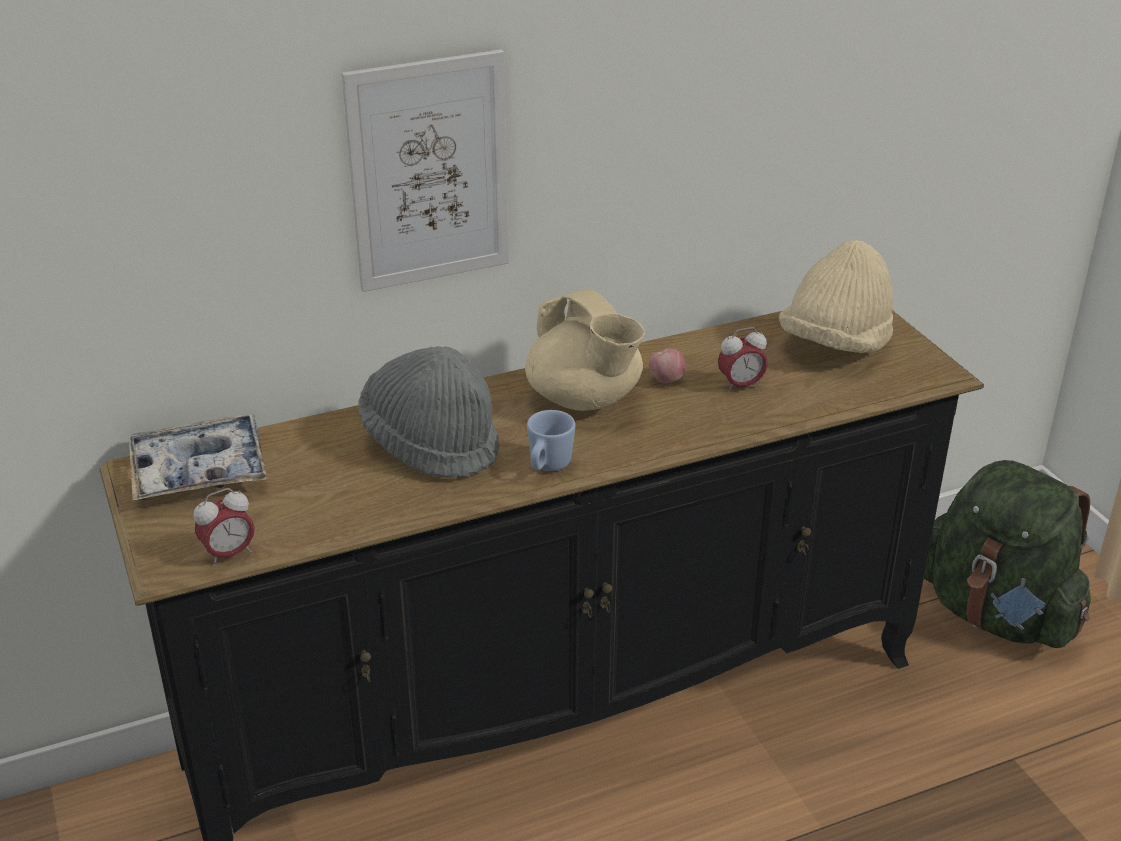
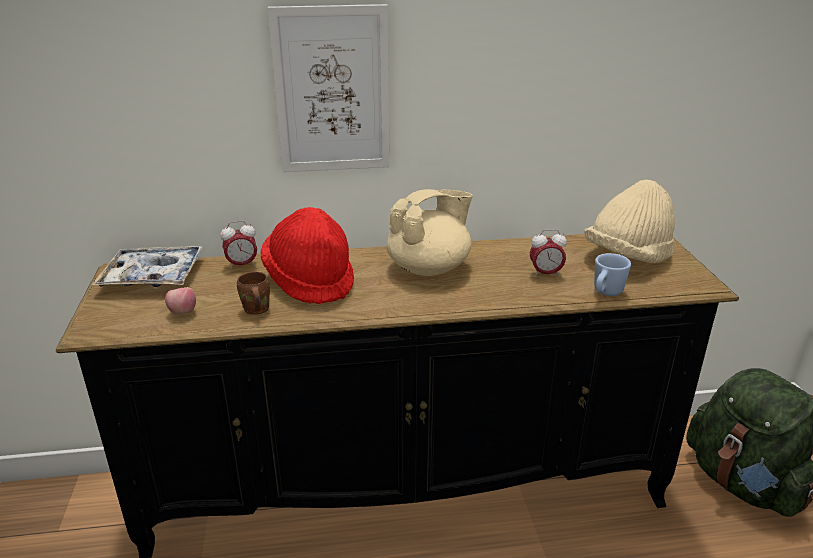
camera: 15 degrees right, 5 degrees down
alarm clock [193,488,255,566] -> alarm clock moved to [220,221,257,270]
grey hat [358,346,500,478] -> red hat [261,207,354,304]
beige teapot [525,290,645,411] -> beige teapot turned 105 degrees counterclockwise [387,189,473,276]
blue mug [527,410,575,471] -> blue mug moved to [594,253,631,296]
apple [649,349,685,383] -> apple moved to [165,287,196,315]
none -> brown mug [237,272,270,315]

